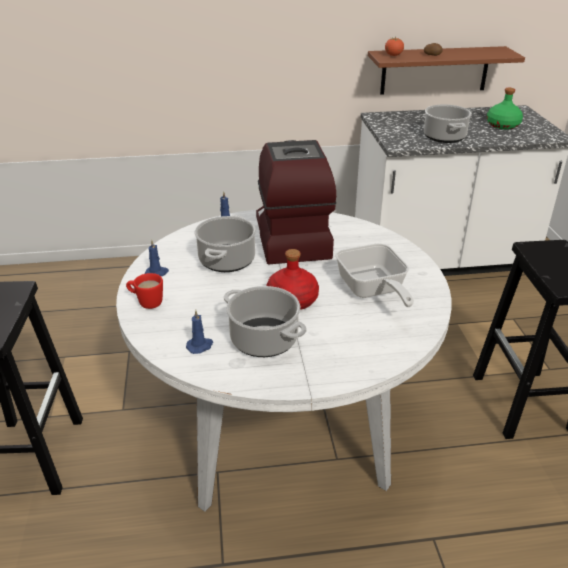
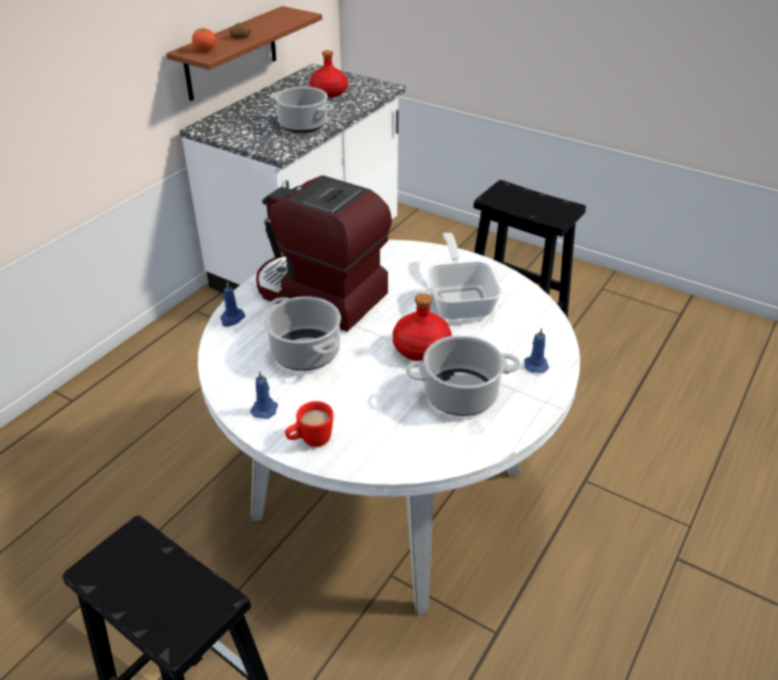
camera: 50 degrees left, 5 degrees up
blue candle [186,310,213,354] -> blue candle moved to [524,328,549,373]
frying pan [335,243,414,307] -> frying pan turned 120 degrees counterclockwise [428,232,502,320]
green bottle [487,87,523,130] -> red bottle [310,50,348,97]

